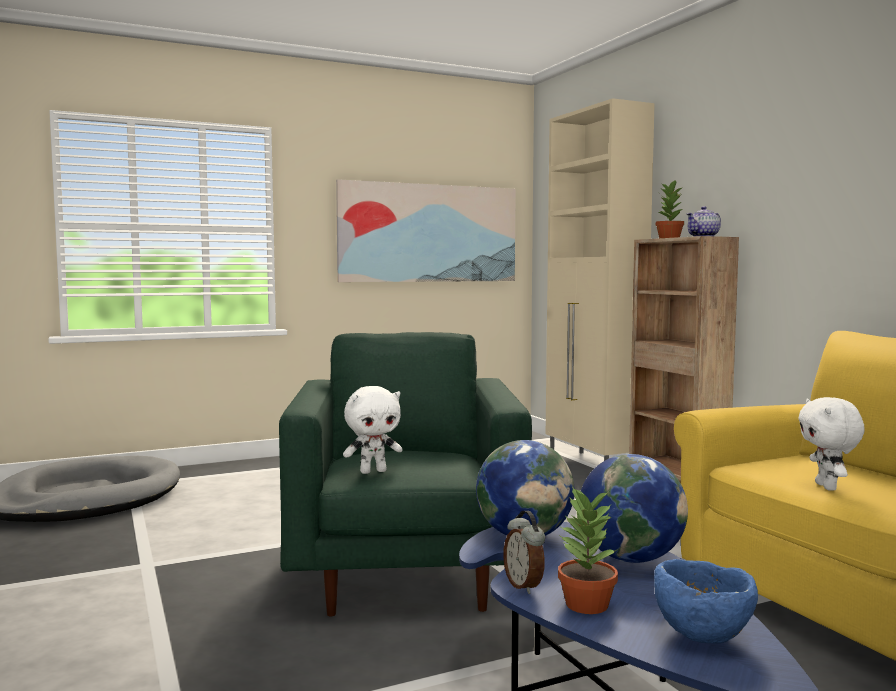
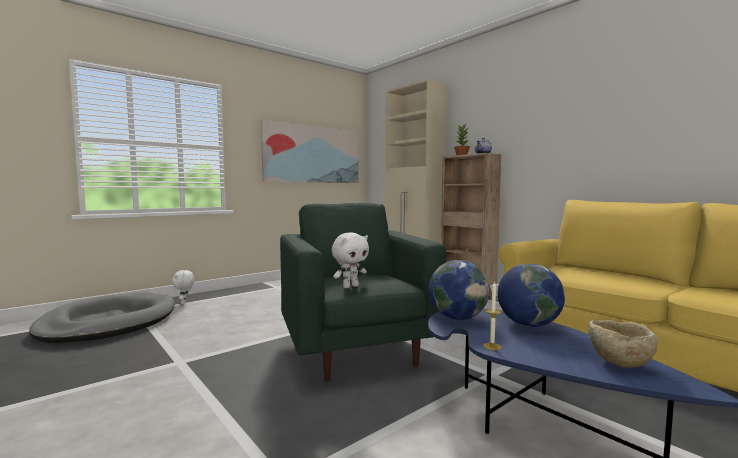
camera: 15 degrees left, 0 degrees up
alarm clock [503,511,545,594] -> candle [483,282,501,350]
potted plant [558,487,618,614] -> none
blue bowl [654,559,758,644] -> beige bowl [588,320,658,368]
white plush toy [798,397,865,491] -> white plush toy moved to [172,270,194,304]

